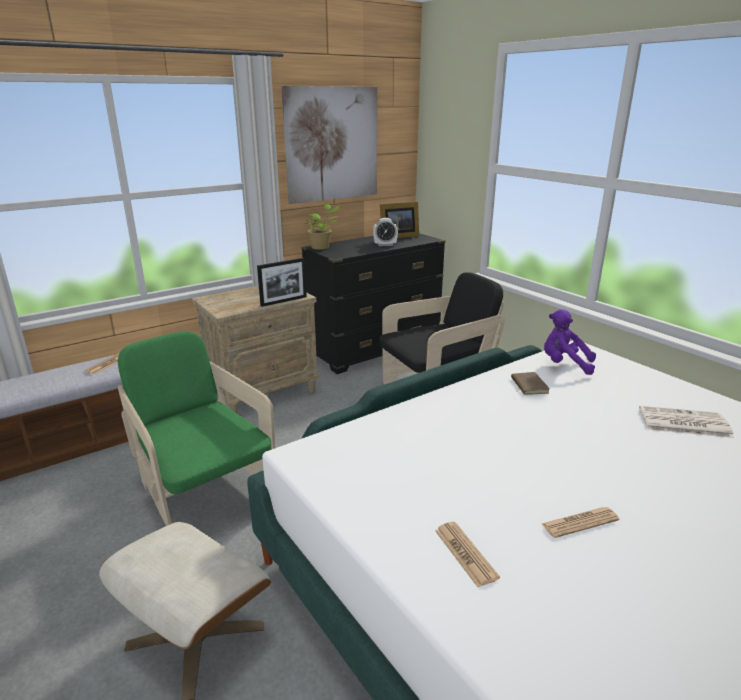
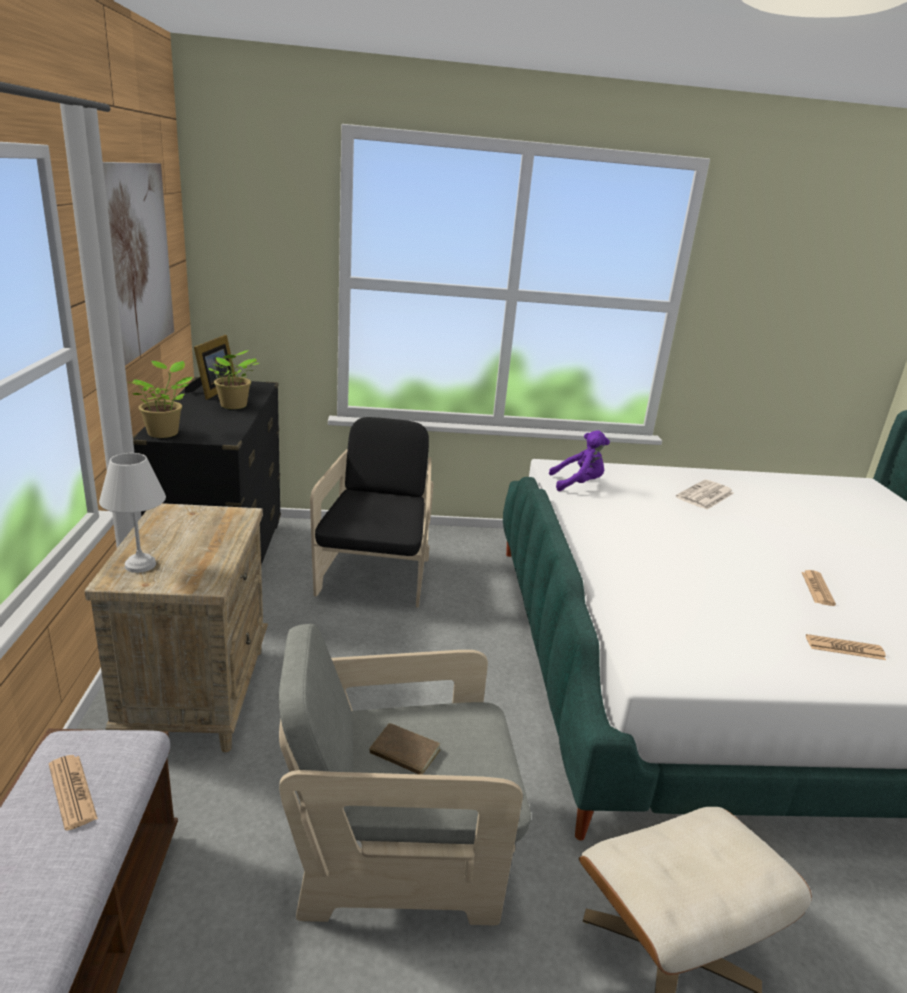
camera: 60 degrees left, 0 degrees up
green armchair [118,331,275,526] -> grey armchair [279,624,531,925]
picture frame [257,258,307,307] -> none
alarm clock [373,218,398,246] -> potted plant [208,350,259,409]
brown book [511,372,550,395] -> brown book moved to [369,723,441,775]
purple plush toy [544,309,596,375] -> purple plush toy turned 150 degrees counterclockwise [549,430,610,491]
none -> white table lamp [99,453,166,573]

